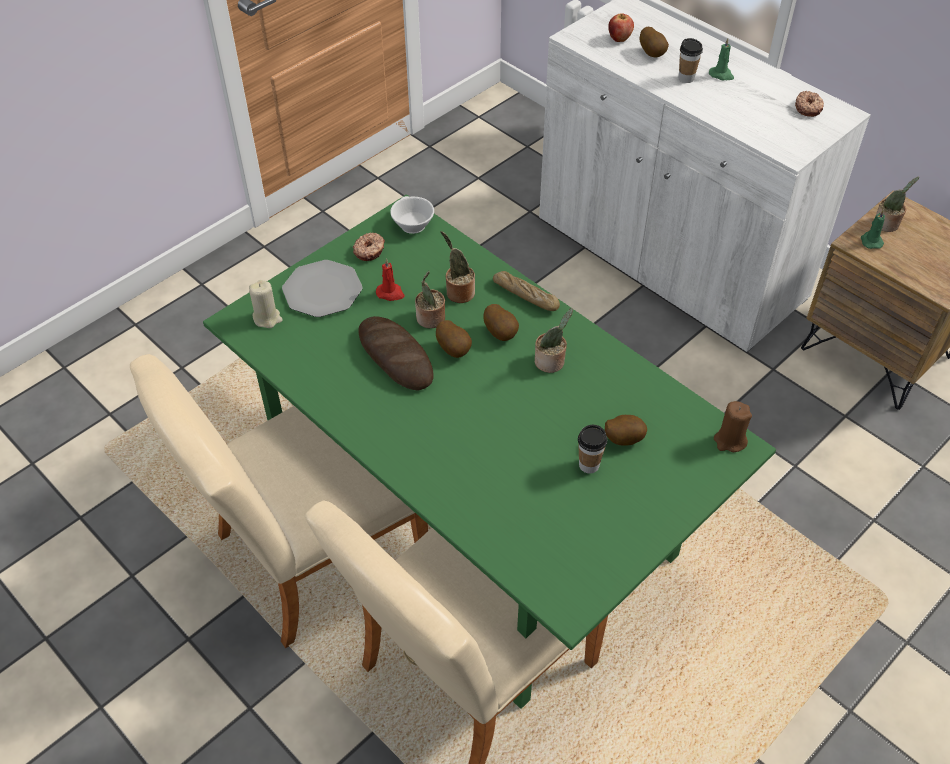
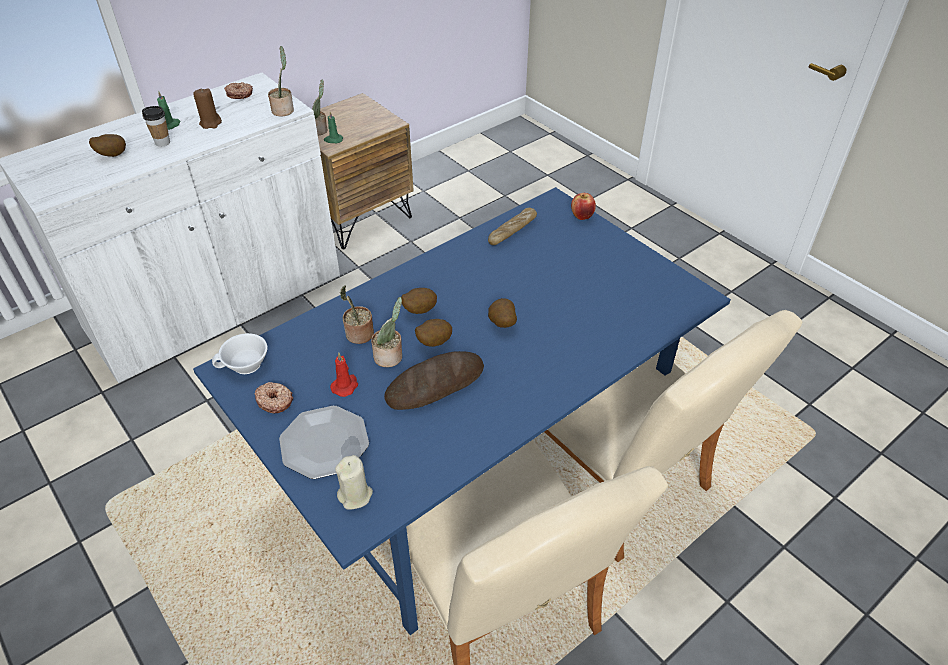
camera: 85 degrees left, 5 degrees down
green dining table [203,194,776,709] -> blue dining table [193,187,731,635]
bread [493,271,560,311] -> bread moved to [488,208,537,245]
potted plant [535,308,573,373] -> potted plant moved to [268,46,294,116]
cup [578,425,607,474] -> none
potato [605,415,647,446] -> potato moved to [488,298,517,328]
apple [608,13,634,42] -> apple moved to [571,193,596,220]
brown candle [714,401,752,452] -> brown candle moved to [193,88,222,129]

